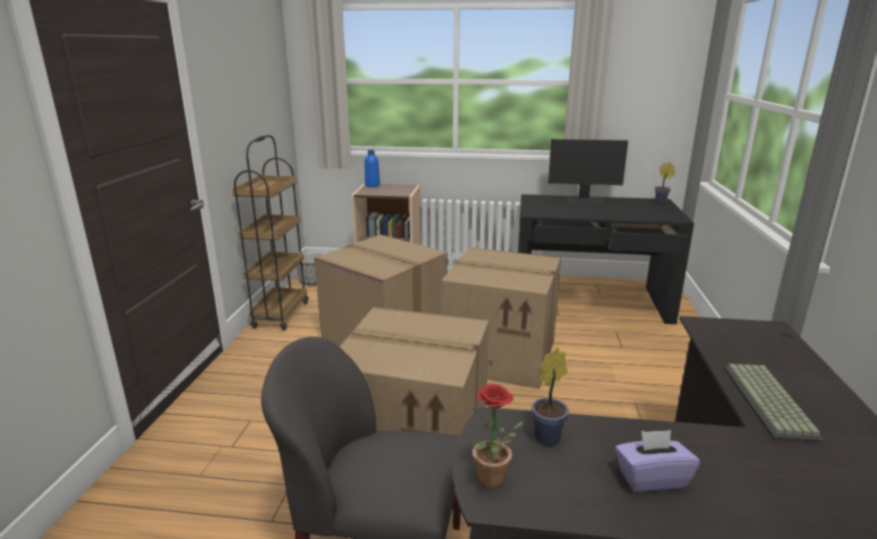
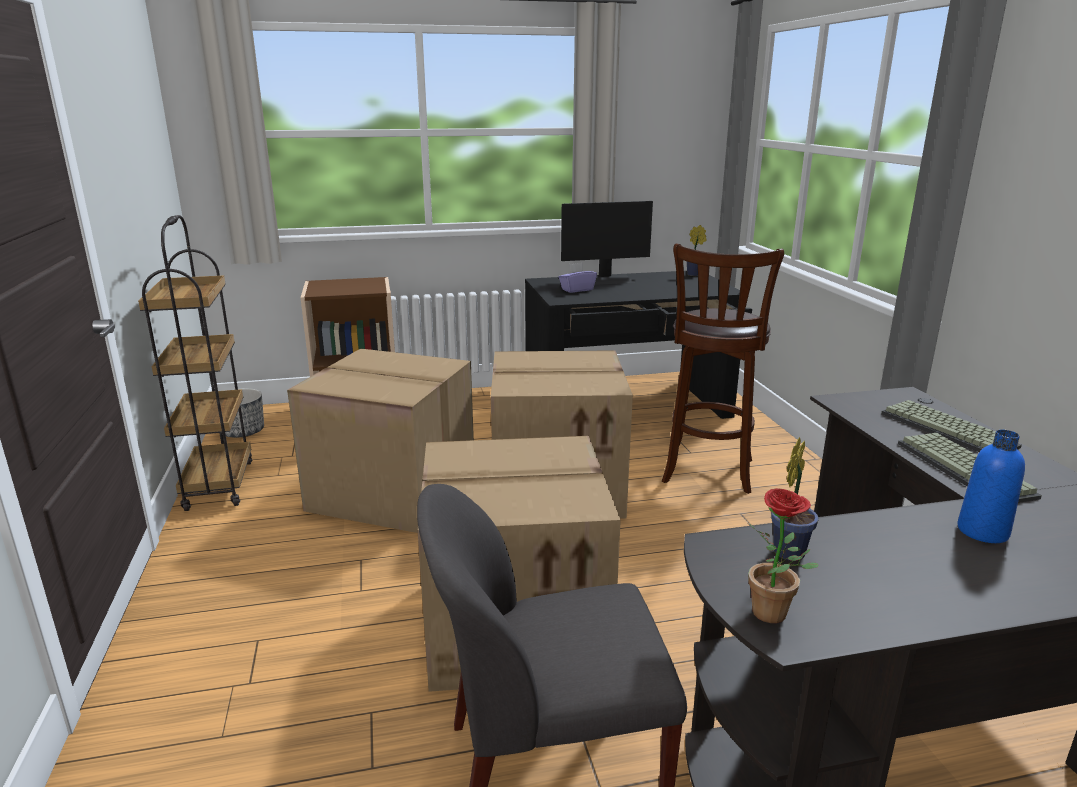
camera: 20 degrees left, 0 degrees up
blue bottle [365,150,380,187] -> blue bottle moved to [958,430,1025,543]
purple tissue box [615,430,700,492] -> purple tissue box moved to [559,263,597,293]
none -> brown stool [662,243,784,494]
none -> keyboard [881,400,1022,452]

